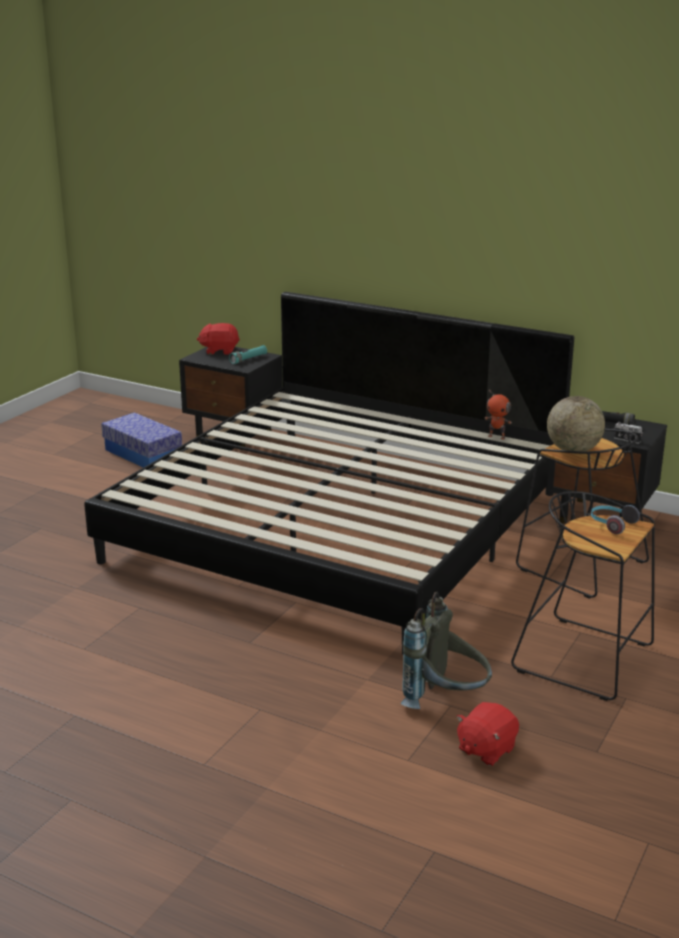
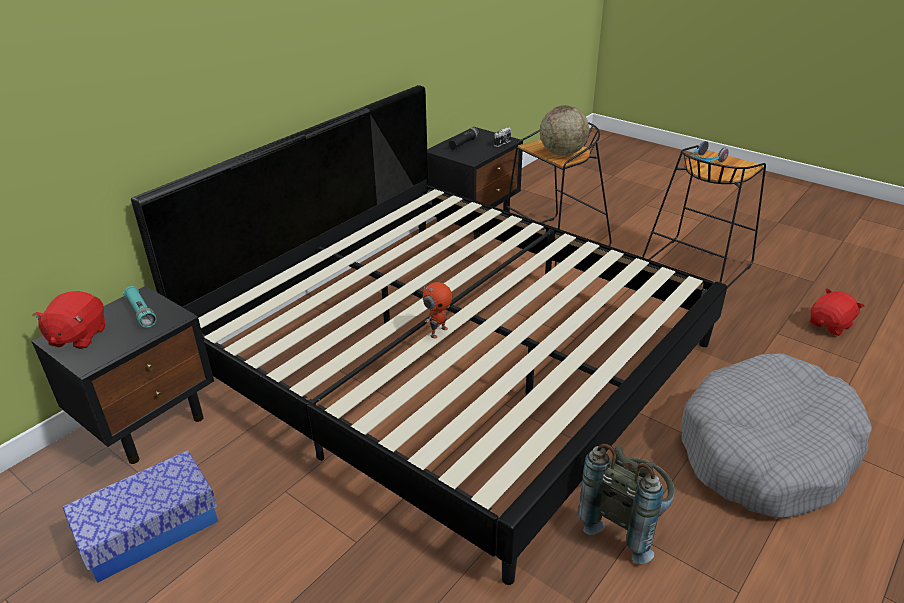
camera: 80 degrees left, 10 degrees up
grey backpack [401,592,492,709] -> grey backpack moved to [578,443,675,564]
red plush toy [456,702,519,766] -> red plush toy turned 90 degrees counterclockwise [810,289,865,336]
toy robot [485,389,512,440] -> toy robot moved to [423,282,452,339]
none -> grey dog bed [682,353,872,518]

